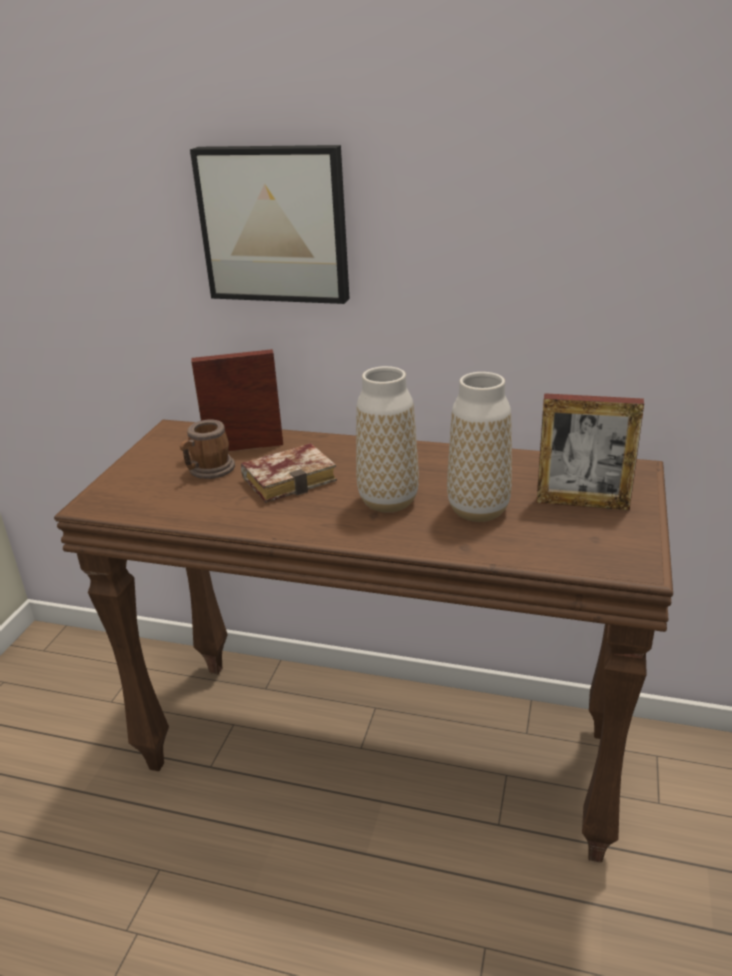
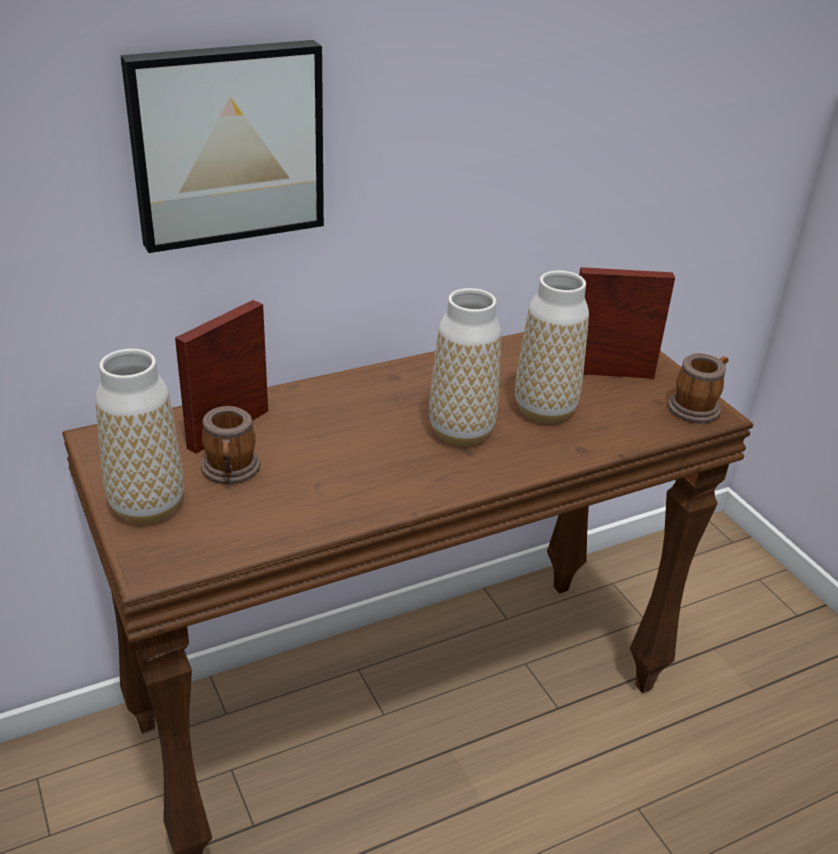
camera: 45 degrees left, 5 degrees up
book [241,443,337,503] -> none
picture frame [536,393,644,510] -> picture frame turned 150 degrees counterclockwise [579,267,675,379]
none -> vase [95,349,184,524]
none -> mug [668,353,728,423]

